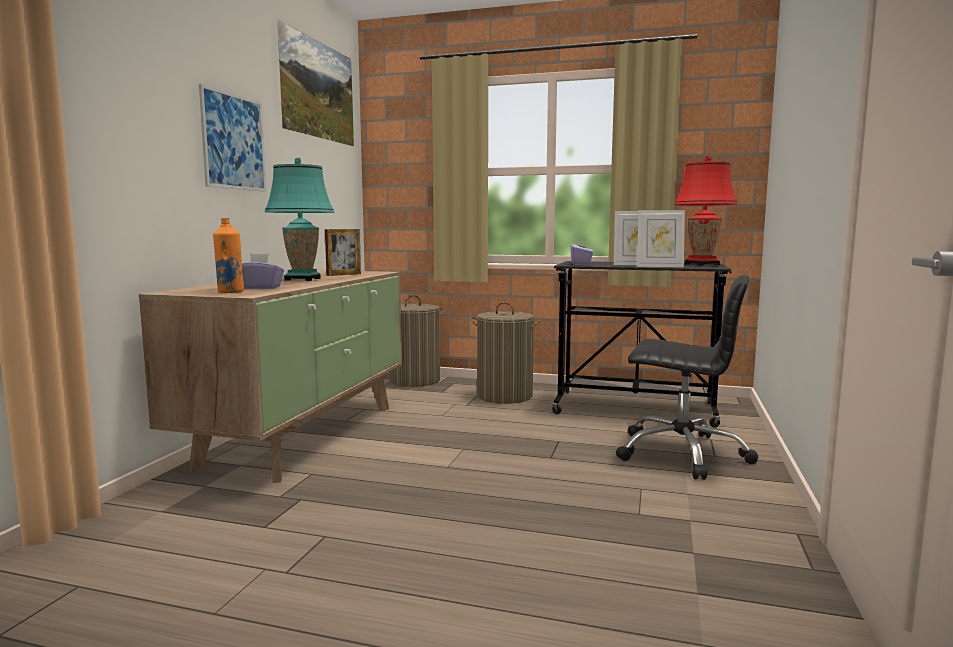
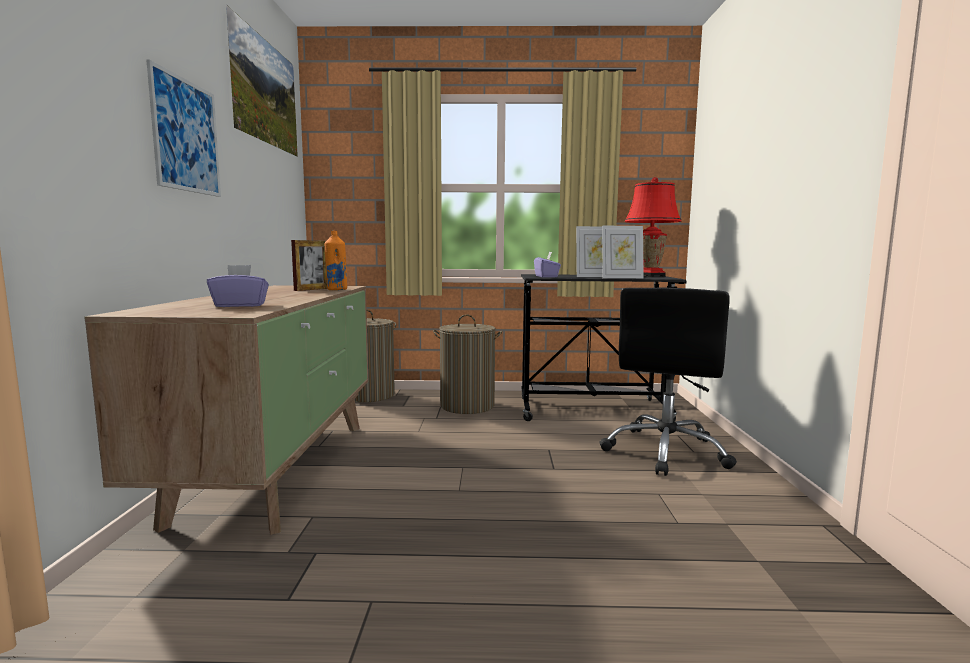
camera: 15 degrees left, 0 degrees up
orange bottle [213,218,244,293] -> orange bottle moved to [325,231,347,290]
turquoise table lamp [264,157,334,281] -> none
black office chair [616,275,759,480] -> black office chair turned 105 degrees clockwise [599,288,737,476]

